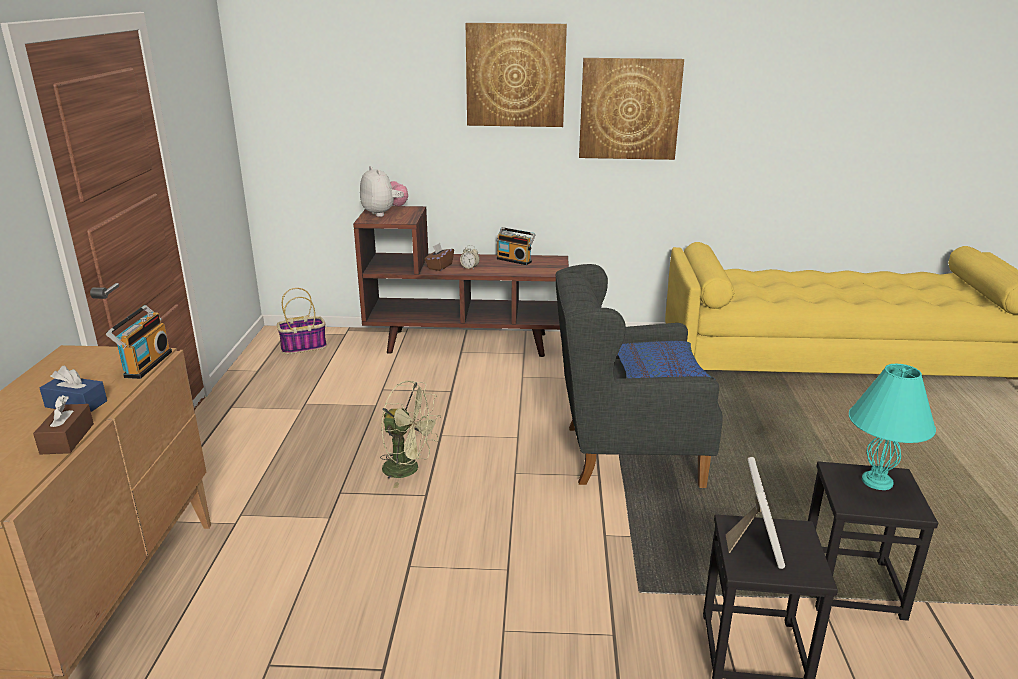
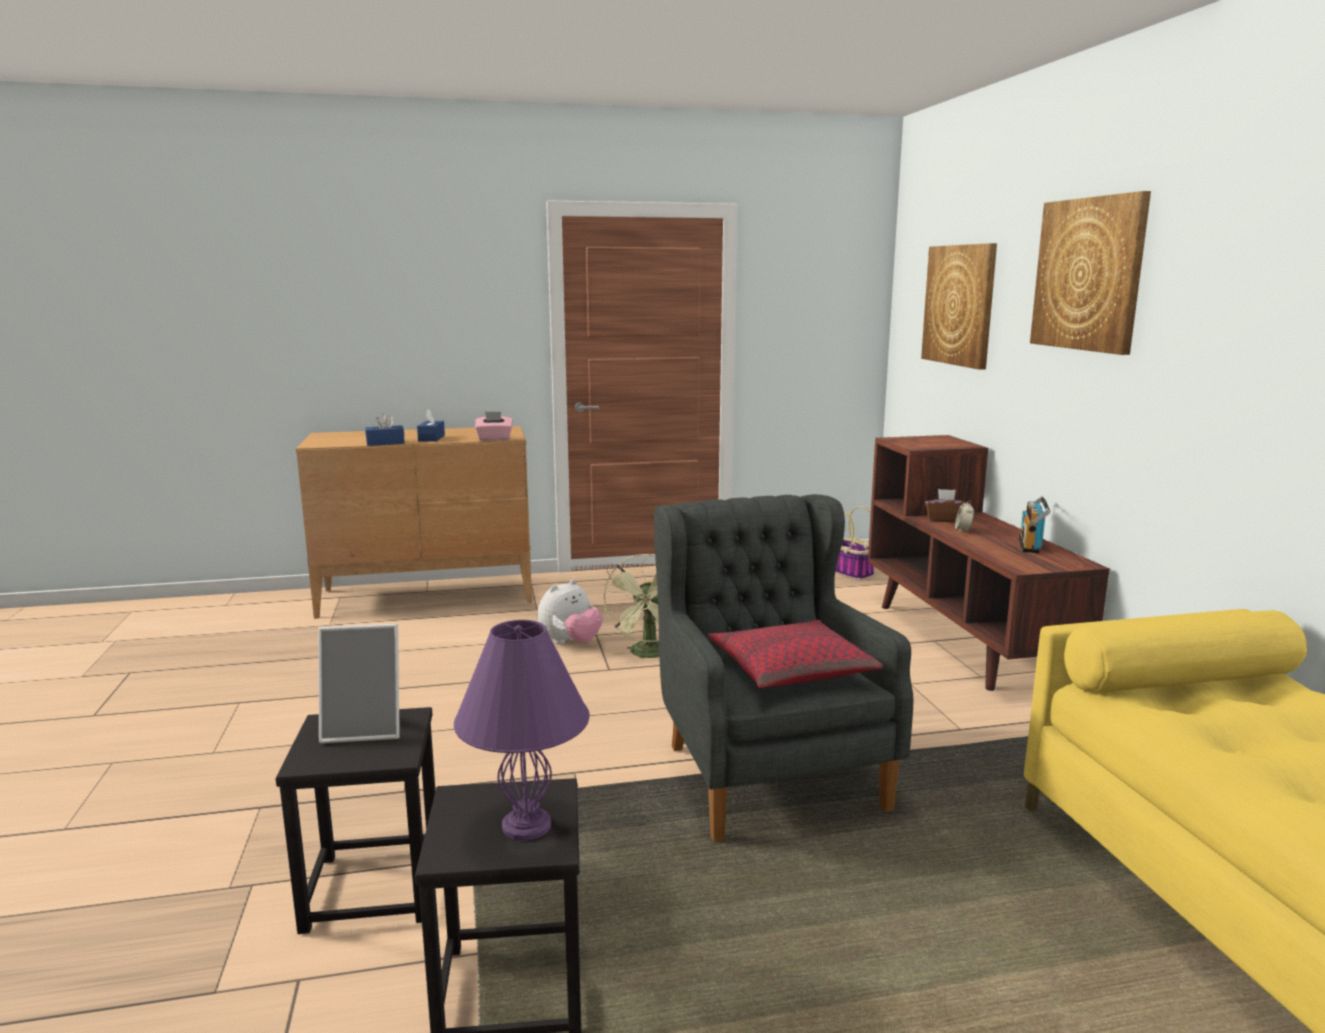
camera: 75 degrees right, 10 degrees down
brown tissue box [33,395,94,454] -> blue tissue box [365,413,405,446]
radio [106,305,172,379] -> pink tissue box [475,412,513,441]
plush toy [360,166,408,217] -> plush toy moved to [538,579,603,644]
picture [579,58,684,160] -> picture moved to [921,243,997,370]
blue pillow [618,341,714,379] -> red pillow [708,620,883,688]
turquoise table lamp [849,364,936,490] -> purple table lamp [454,620,589,841]

